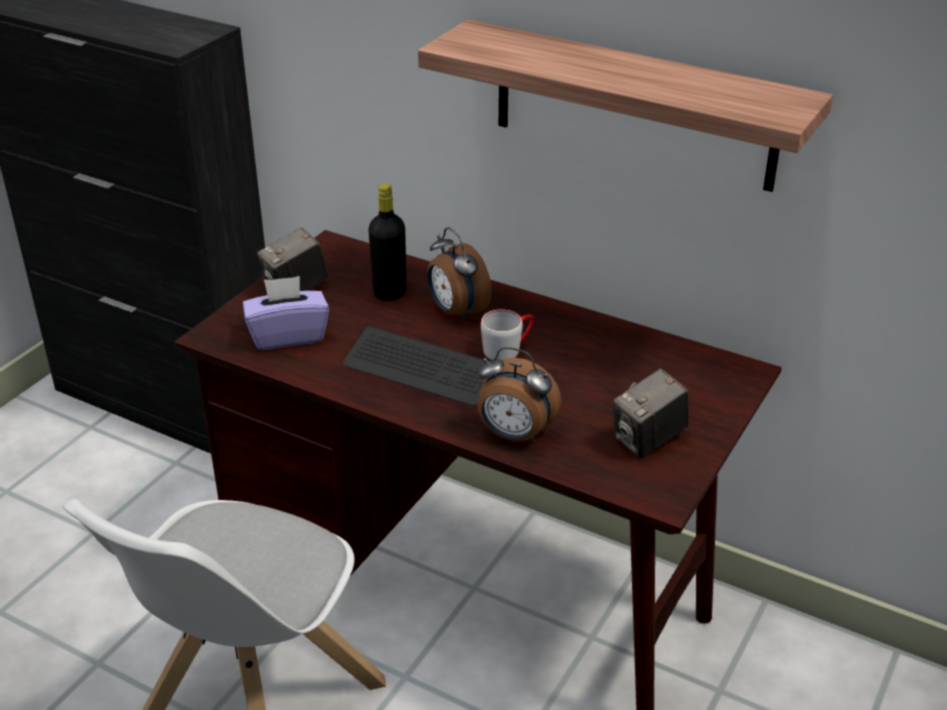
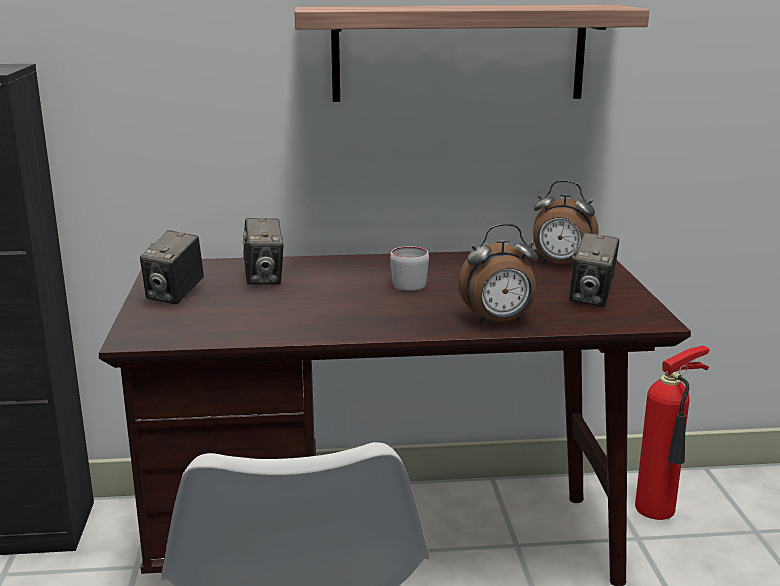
camera: 35 degrees left, 15 degrees down
purple tissue box [243,276,329,350] -> none
keyboard [343,326,489,406] -> none
black bottle [368,183,406,301] -> camera [243,218,284,284]
alarm clock [427,227,492,322] -> alarm clock moved to [533,180,599,264]
none -> fire extinguisher [635,346,710,520]

